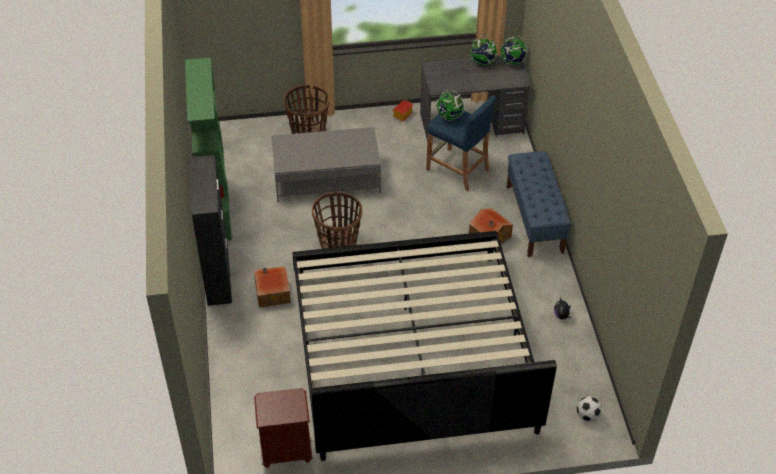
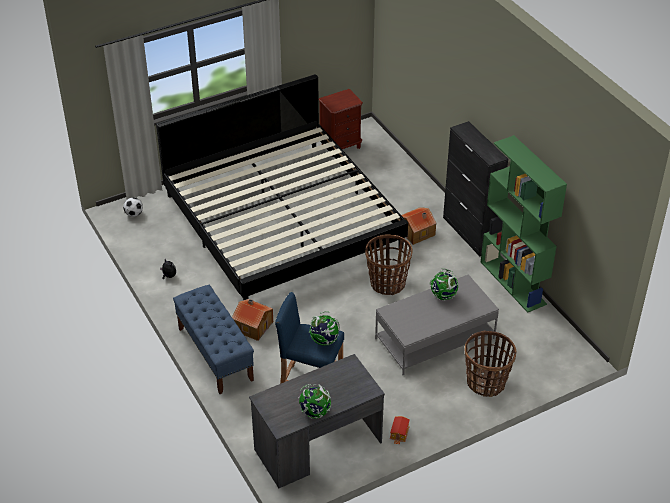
camera: 160 degrees right, 5 degrees down
globe [501,36,527,65] -> globe moved to [430,268,458,300]

